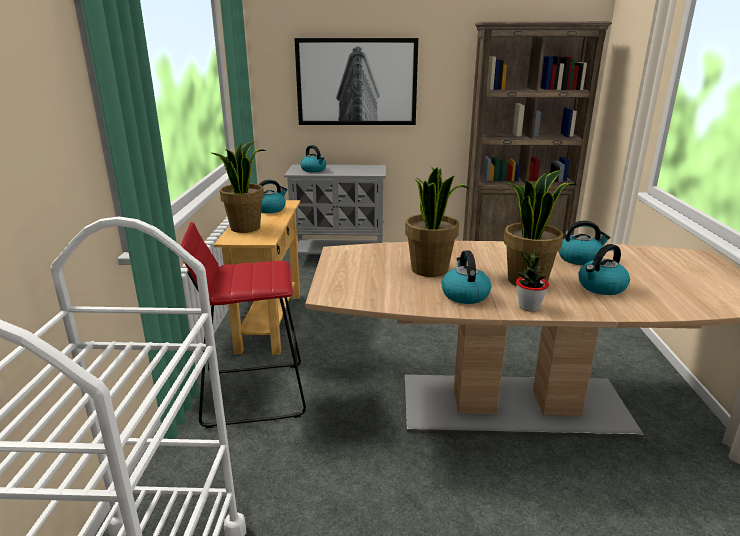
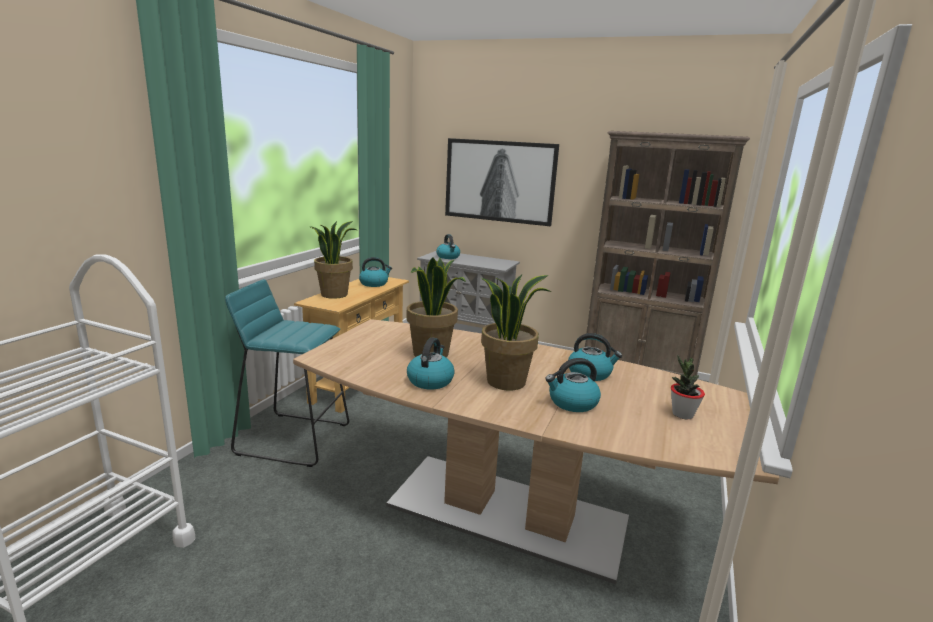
camera: 20 degrees right, 5 degrees down
red stool [181,222,306,428] -> turquoise stool [225,279,349,467]
potted plant [516,250,549,312] -> potted plant moved to [671,355,705,420]

